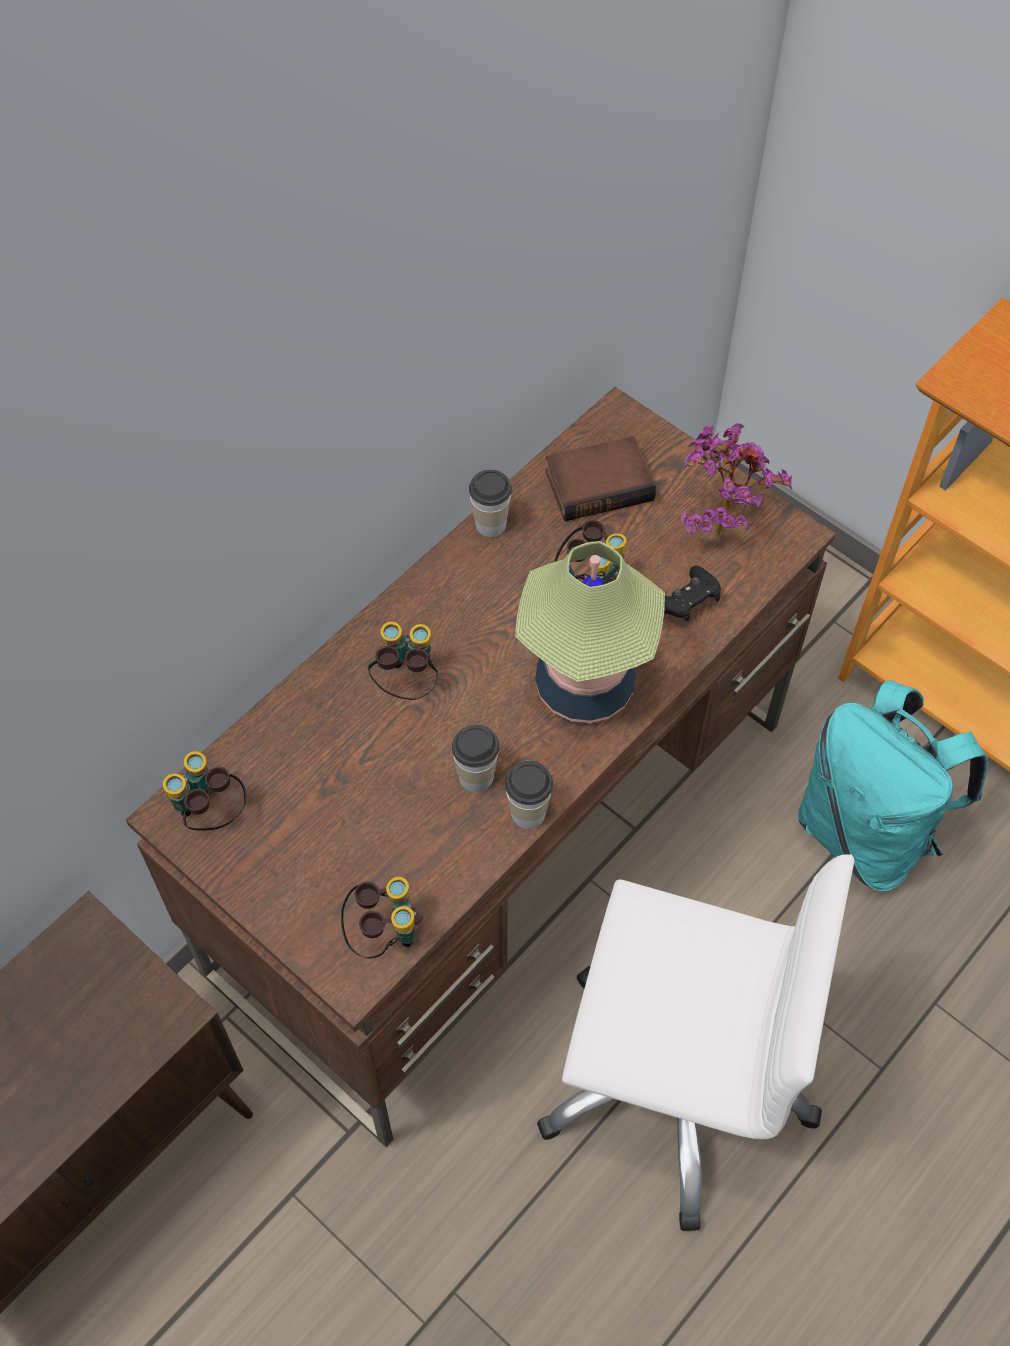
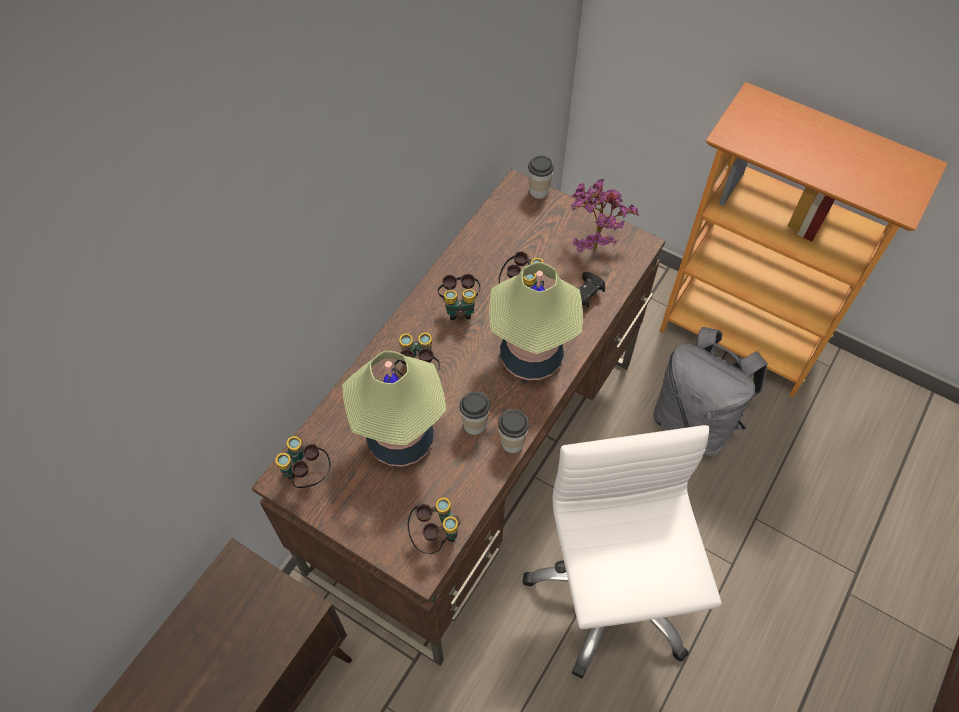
camera: 10 degrees left, 0 degrees up
cup [469,469,512,537] -> cup moved to [528,156,554,199]
white office chair [537,854,854,1231] -> white office chair turned 105 degrees counterclockwise [523,425,721,678]
book [545,436,656,521] -> none
turquoise backpack [798,680,987,891] -> grey backpack [653,327,768,456]
none -> table lamp [342,351,446,467]
none -> binoculars [438,274,481,320]

